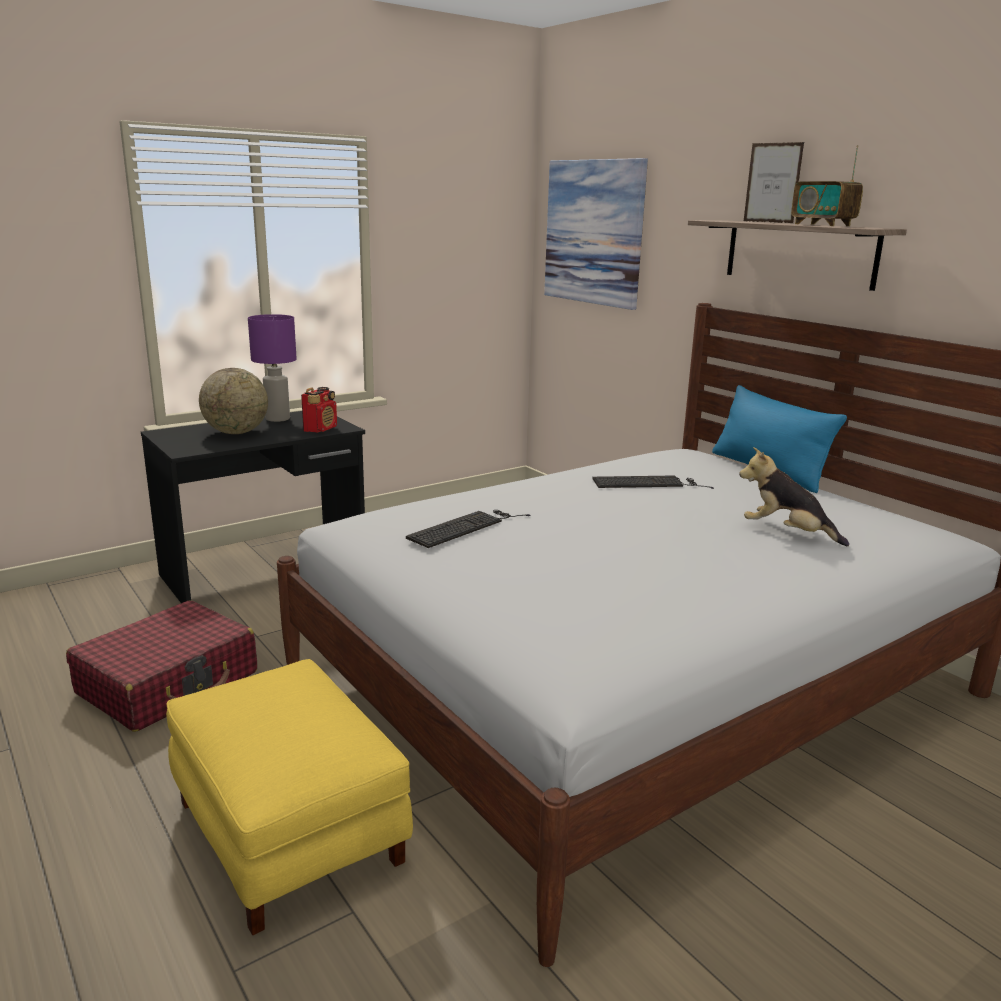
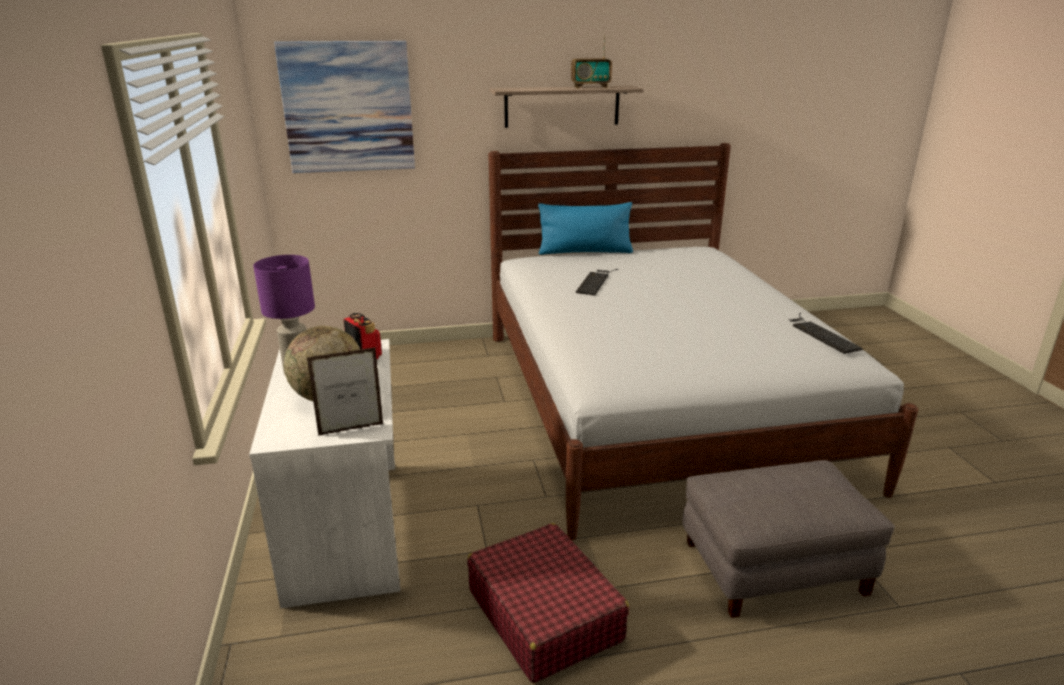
camera: 65 degrees left, 5 degrees up
black desk [141,411,365,603] -> white desk [249,339,400,608]
yellow ottoman [166,659,413,935] -> grey ottoman [682,460,895,618]
keyboard [406,510,531,548] -> keyboard moved to [789,313,863,354]
plush toy [739,447,849,546] -> none
picture frame [744,142,804,223] -> picture frame moved to [307,347,383,436]

